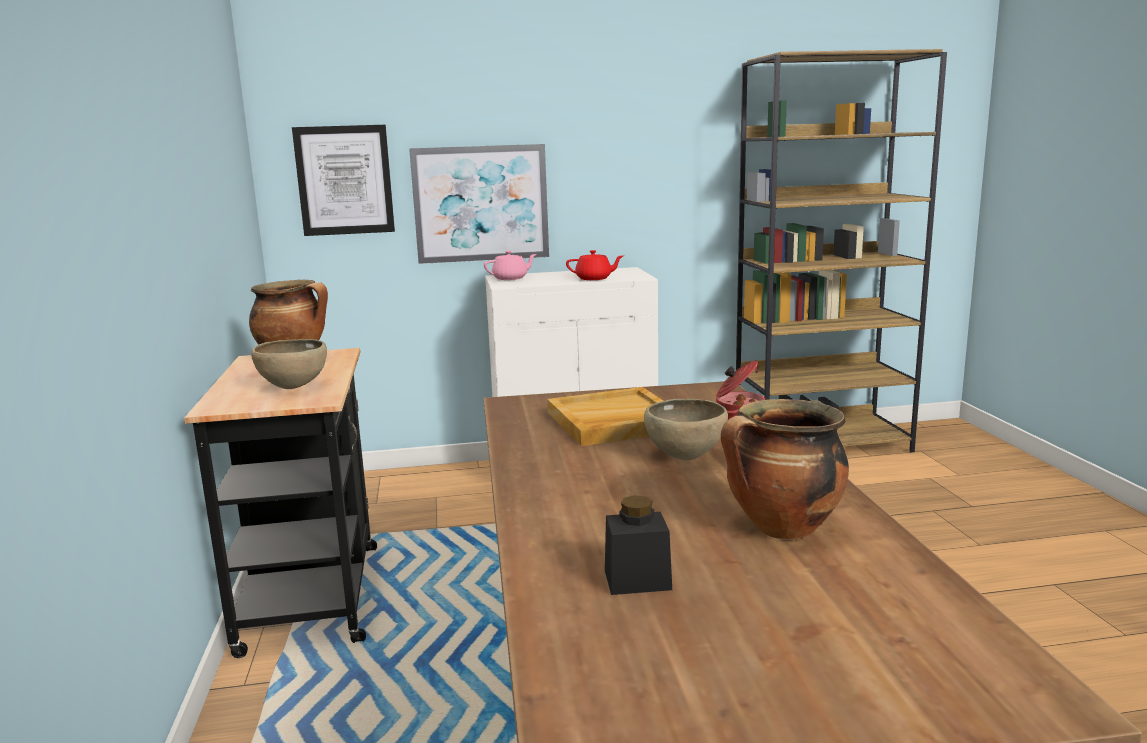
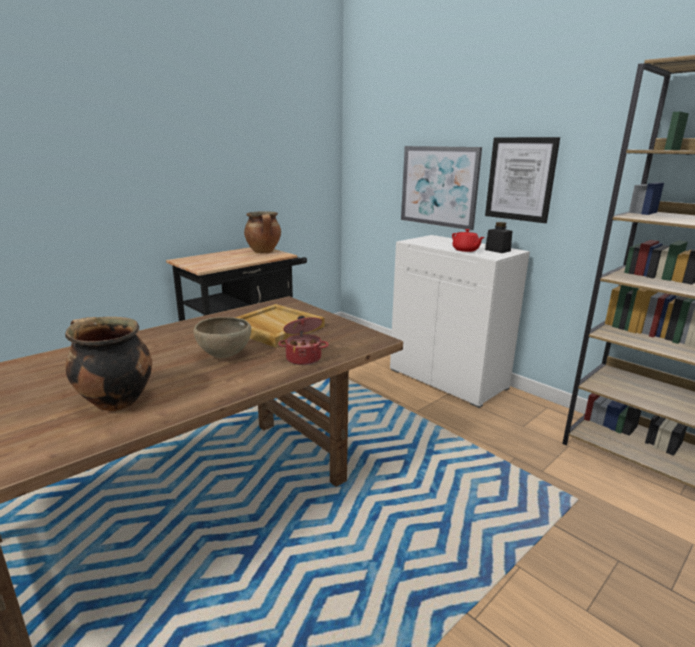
camera: 55 degrees right, 5 degrees up
brown bowl [251,339,327,389] -> none
picture [292,125,395,236] -> picture moved to [485,137,560,223]
pink teapot [484,251,537,280] -> none
black jar [605,495,672,595] -> black jar moved to [485,222,512,253]

